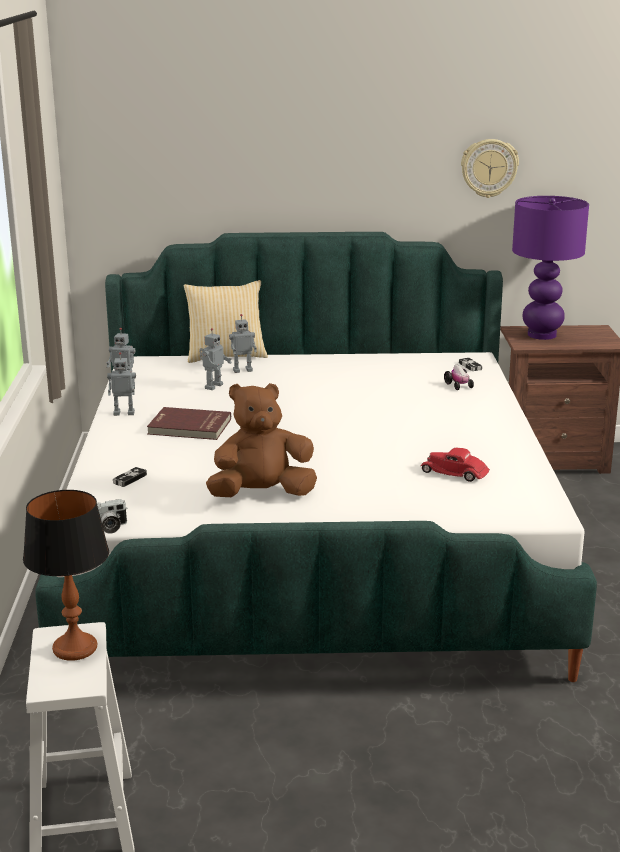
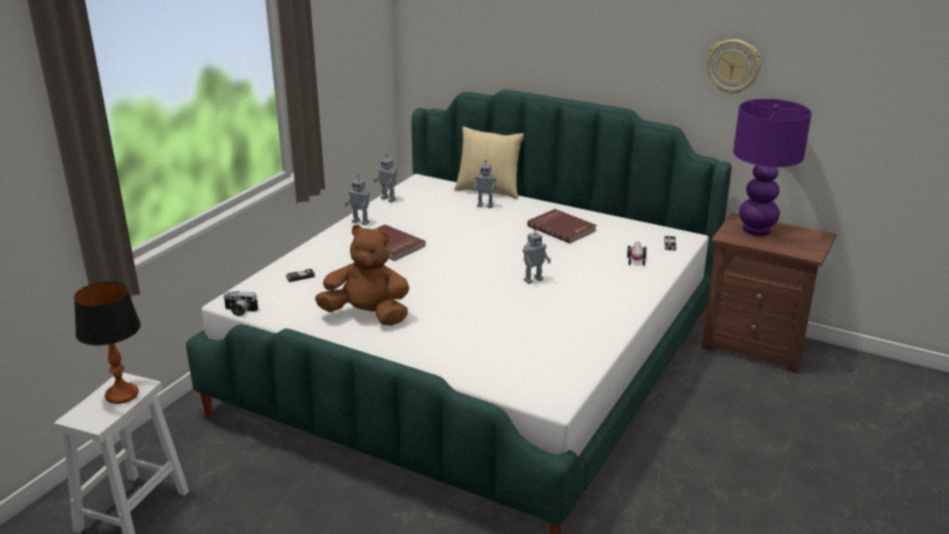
camera: 30 degrees right, 5 degrees up
toy robot [199,328,232,390] -> toy robot moved to [523,228,551,284]
red toy car [421,448,490,482] -> none
none -> red book [527,209,596,244]

